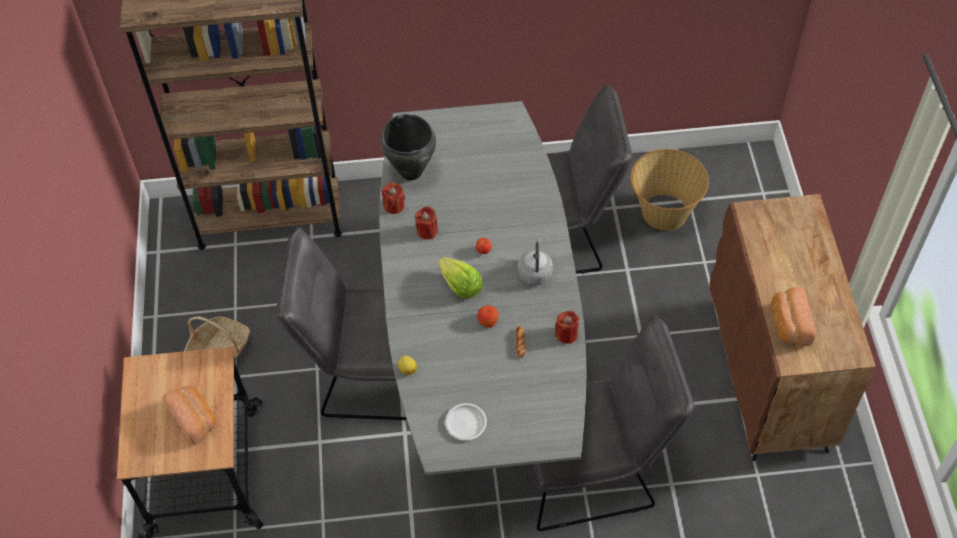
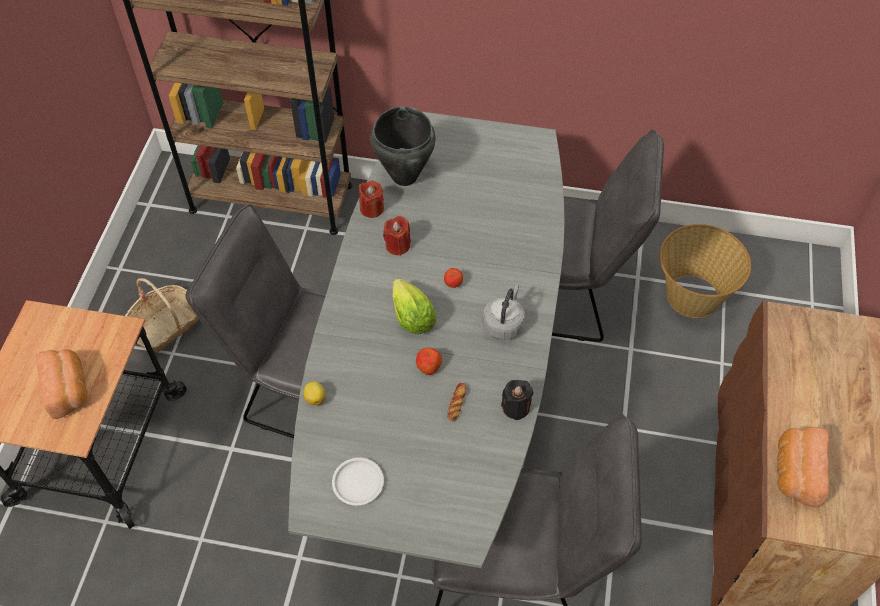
camera: 15 degrees right, 0 degrees up
red candle [555,311,579,344] -> black candle [501,380,534,420]

